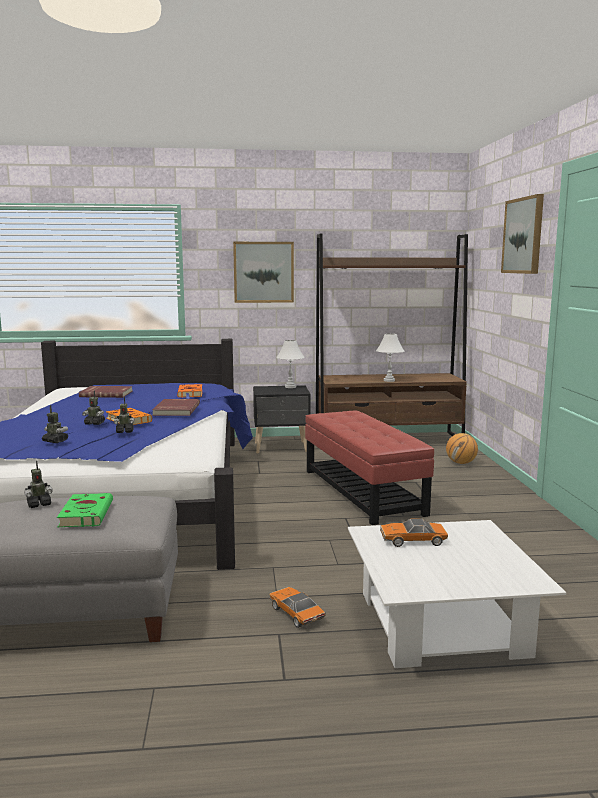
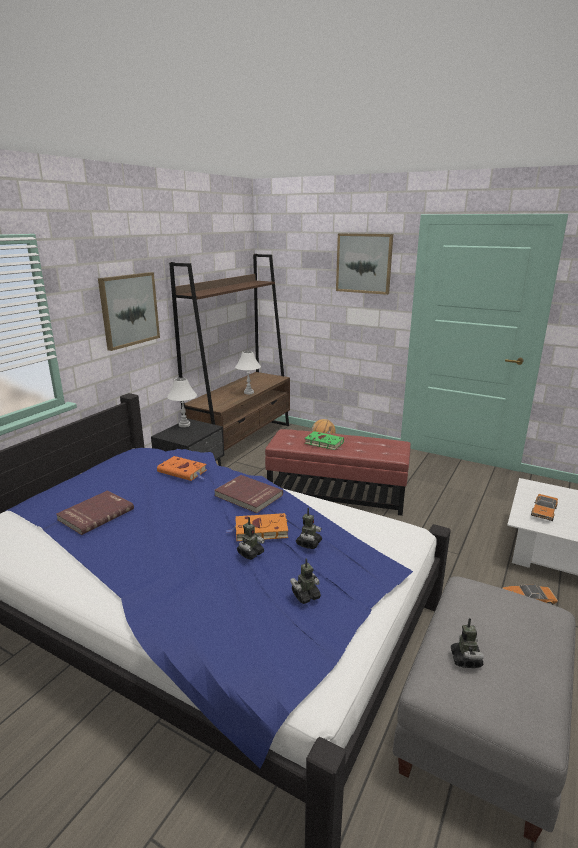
camera: 55 degrees left, 10 degrees up
green book [57,493,113,527] -> green book moved to [304,431,344,450]

